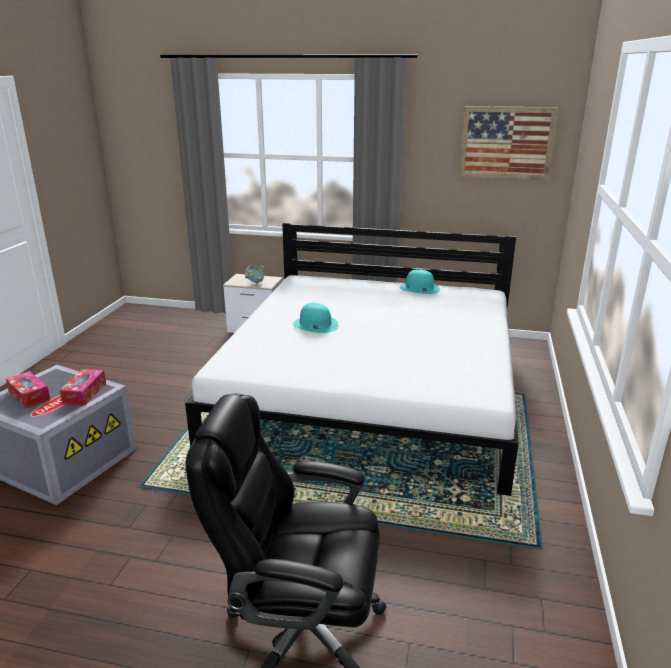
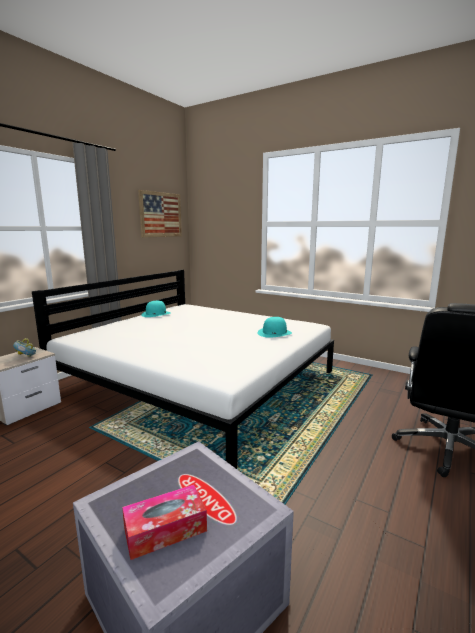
camera: 70 degrees left, 10 degrees down
tissue box [59,369,106,406] -> none
turquoise hat [293,303,339,333] -> turquoise hat moved to [257,317,292,338]

